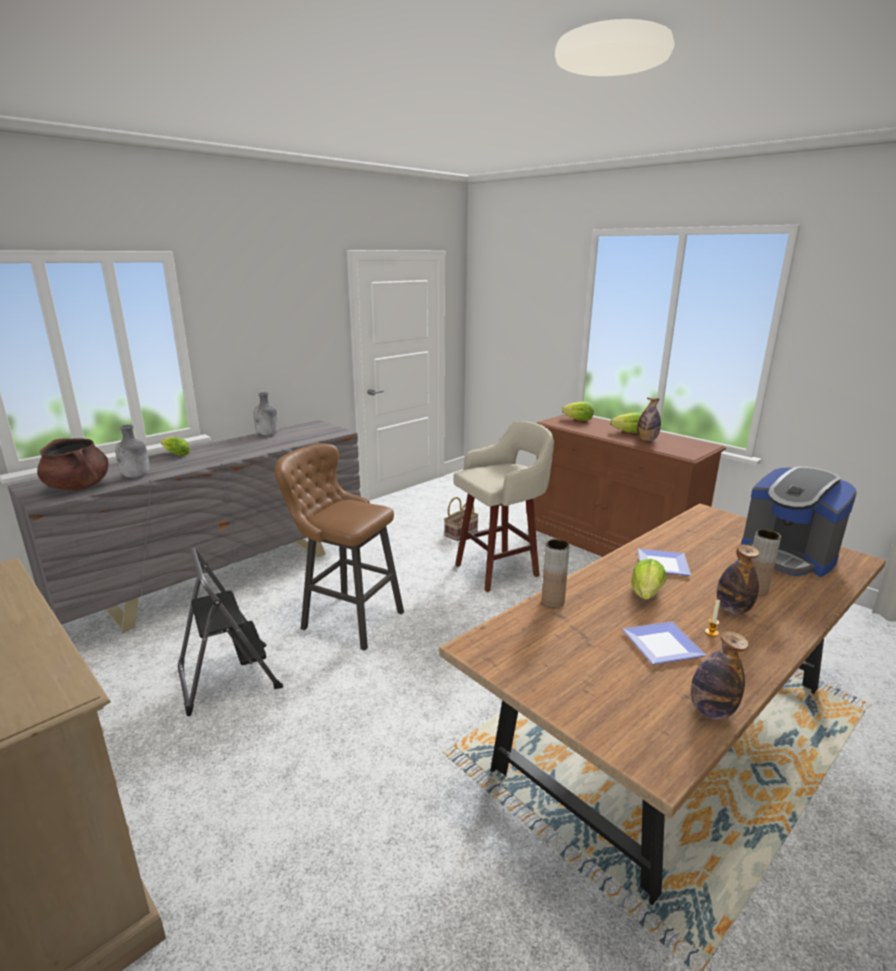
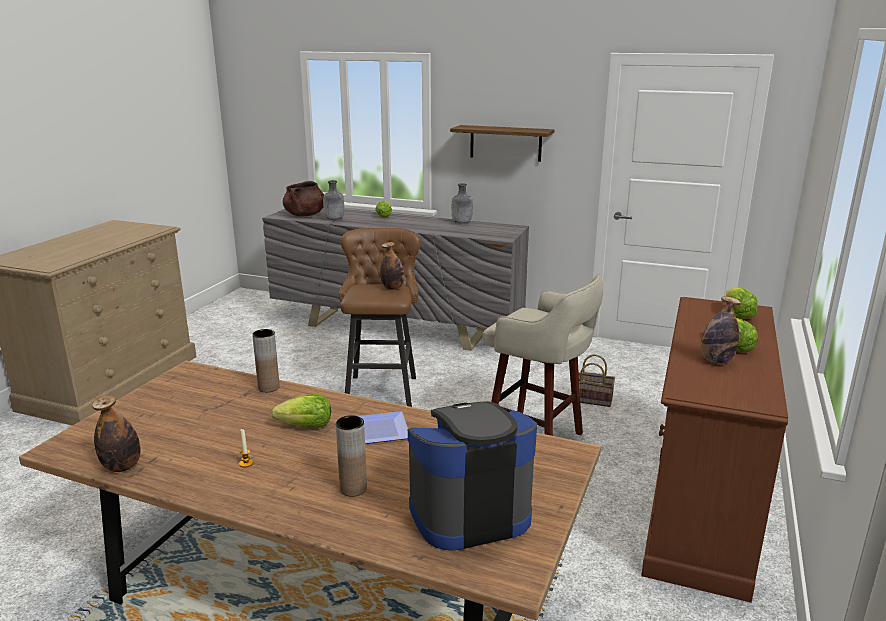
camera: 65 degrees right, 0 degrees up
black step ladder [178,547,283,716] -> none
plate [622,621,706,664] -> none
bottle [717,544,759,614] -> bottle moved to [380,242,404,290]
coffee machine [741,467,857,577] -> coffee machine turned 45 degrees clockwise [408,401,537,551]
none -> shelf [450,125,554,162]

